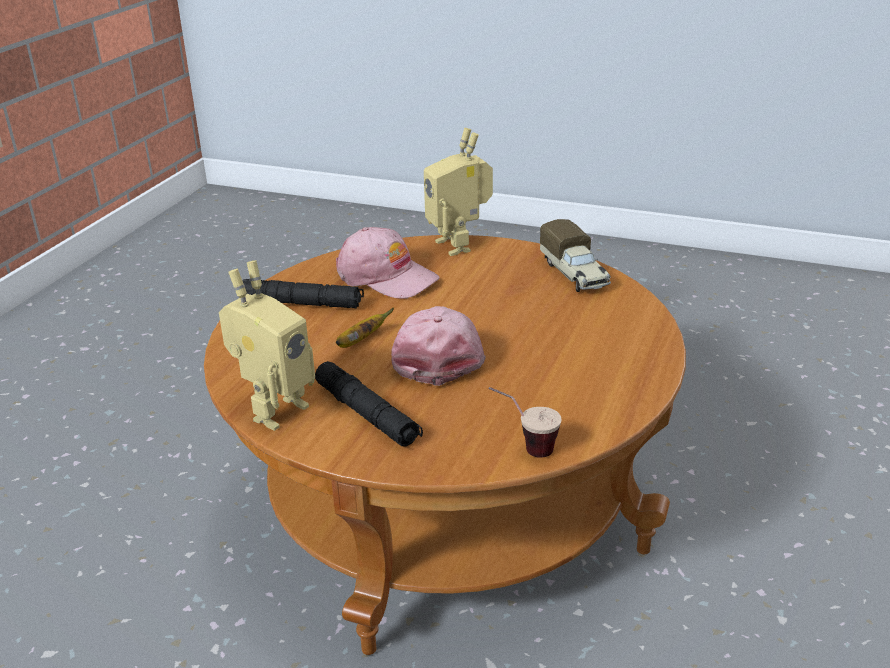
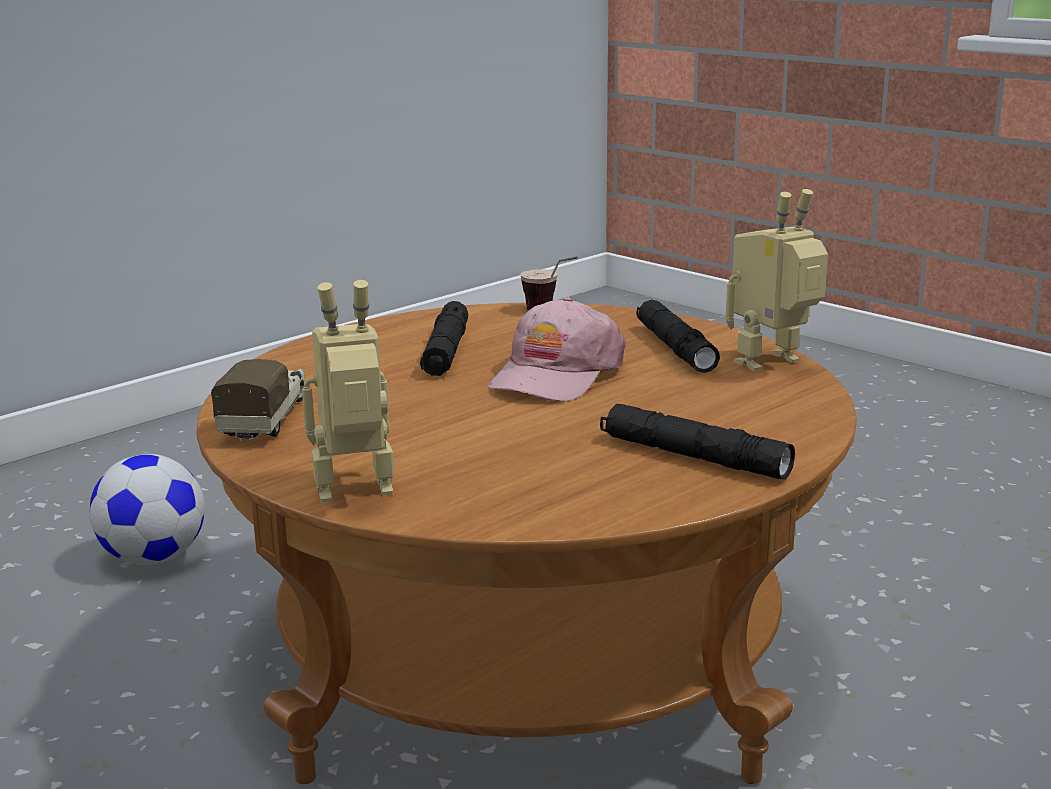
camera: 155 degrees left, 10 degrees down
pink cap [336,227,439,299] -> none
banana [336,308,394,348] -> none
toy robot [424,128,493,256] -> toy robot turned 105 degrees counterclockwise [302,280,394,503]
none -> football [90,454,205,565]
none -> black flashlight [420,301,468,376]

